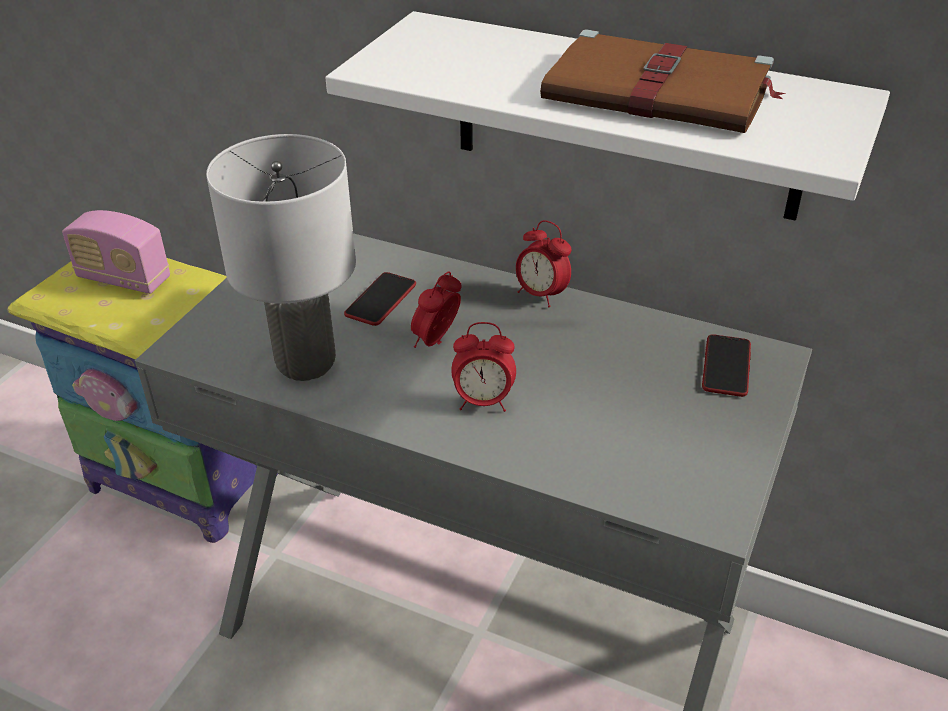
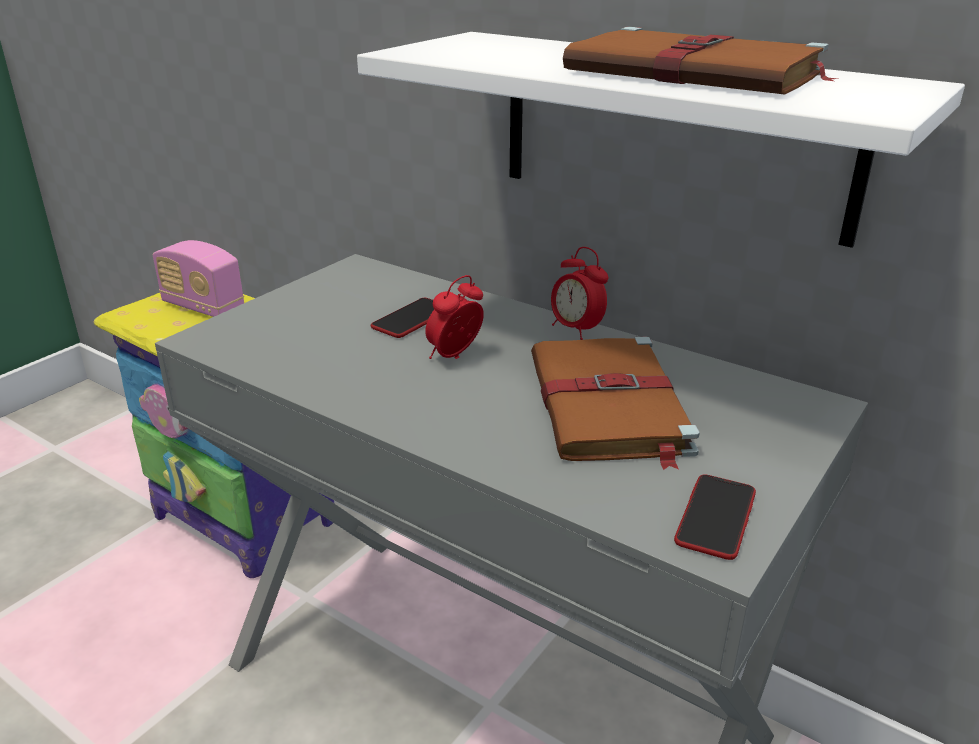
camera: 10 degrees right, 10 degrees down
white table lamp [206,134,356,381] -> none
alarm clock [451,322,516,412] -> none
phone [702,334,751,397] -> phone moved to [674,474,756,560]
none -> brown book [531,336,700,470]

